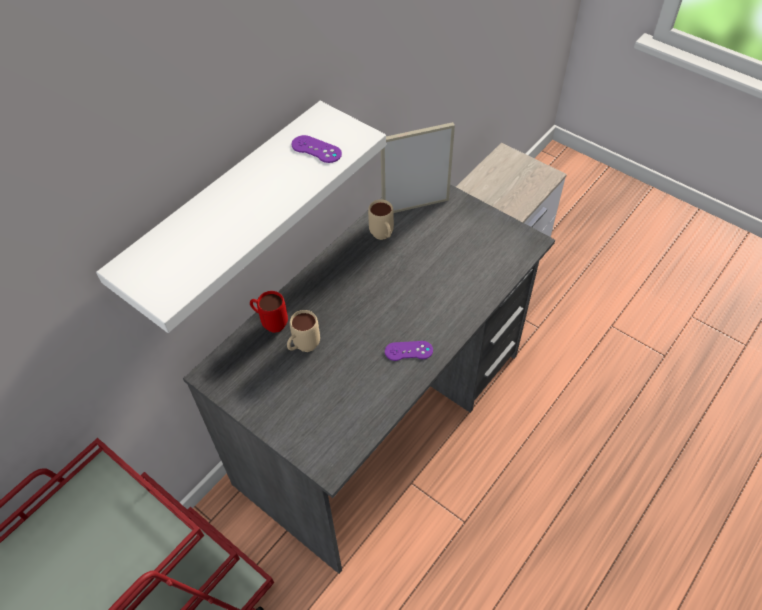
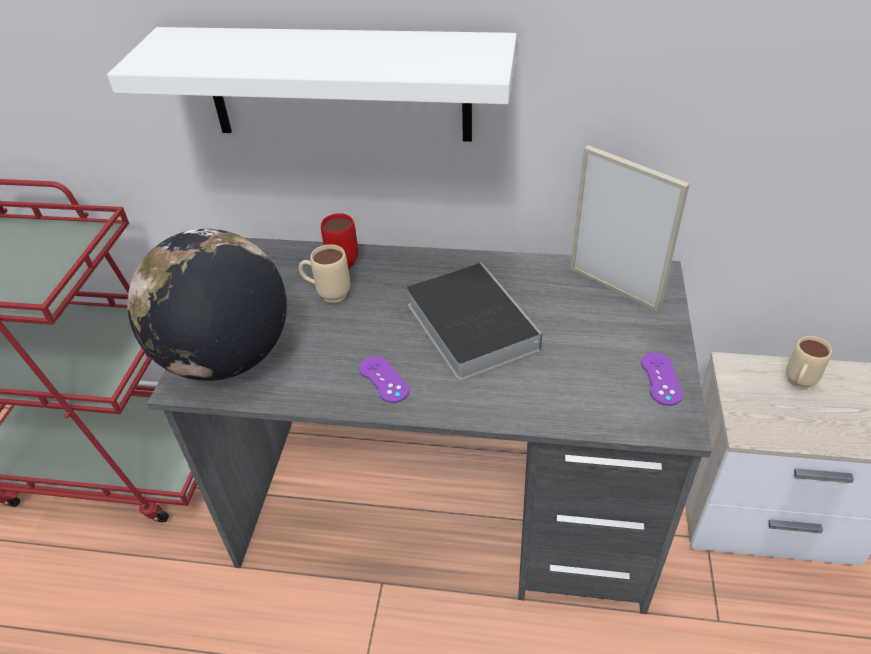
camera: 60 degrees right, 10 degrees down
purple game controller [292,135,342,163] -> purple game controller moved to [641,353,683,406]
beige mug [368,199,394,240] -> beige mug moved to [786,336,832,389]
none -> globe [127,229,287,381]
none -> book [407,263,542,381]

